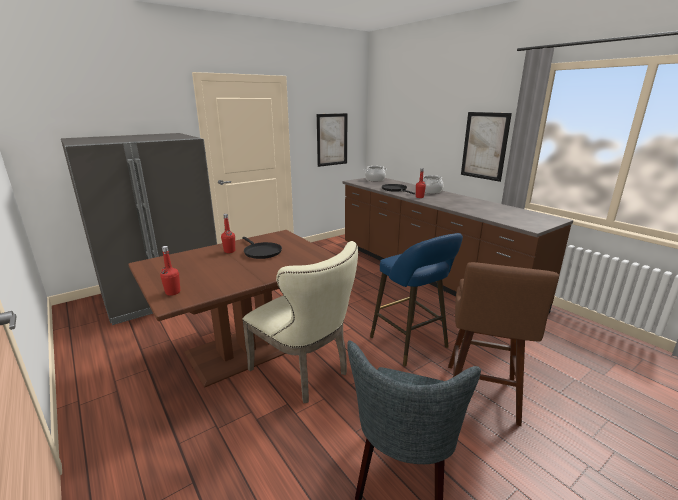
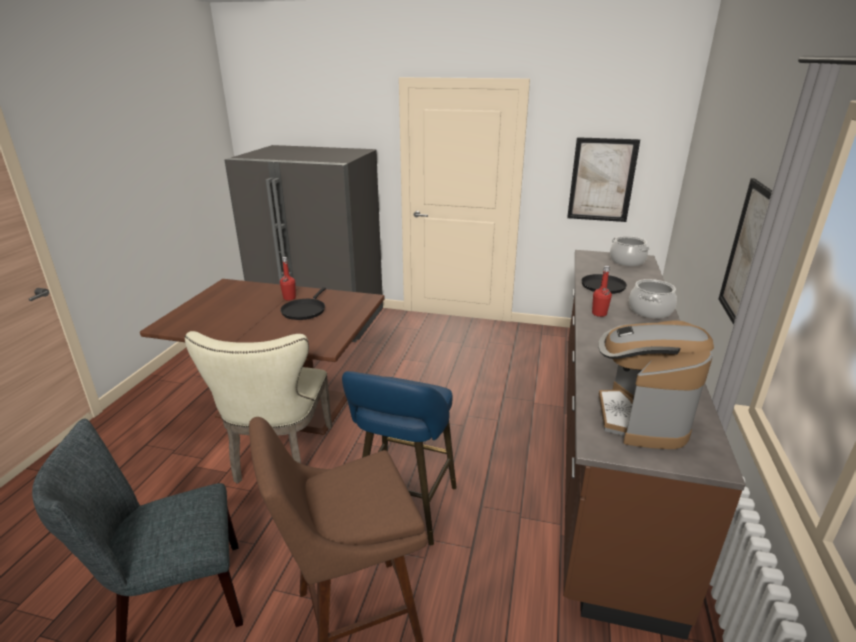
camera: 50 degrees right, 5 degrees up
red bottle [160,246,180,296] -> none
none -> coffee machine [598,320,714,449]

